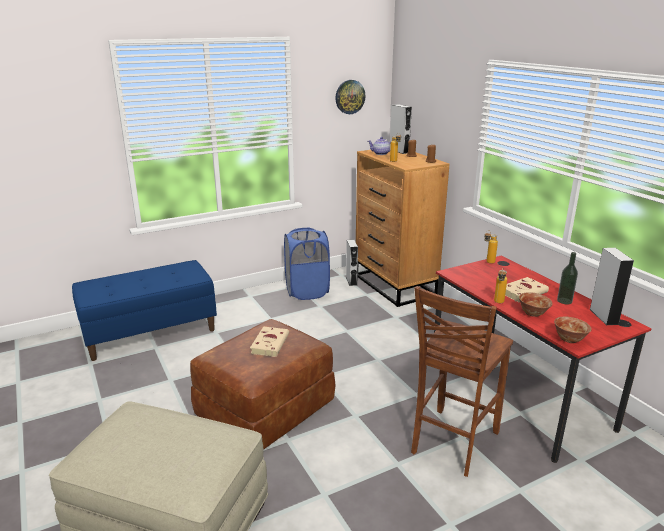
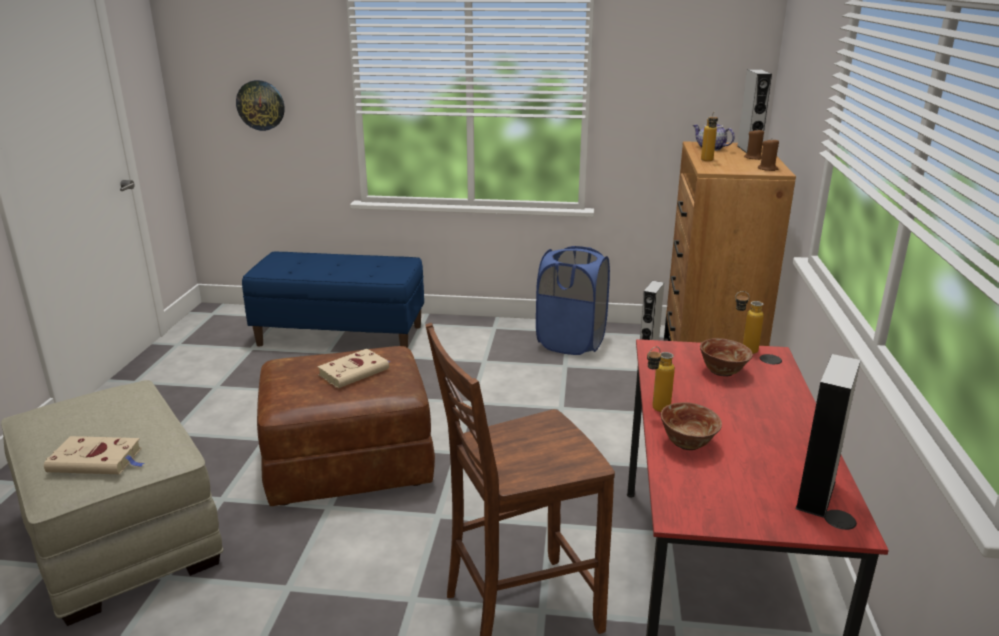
camera: 35 degrees right, 0 degrees up
wall clock [335,80,365,114] -> wall clock moved to [236,80,285,131]
beige book [505,277,549,302] -> beige book moved to [44,436,145,474]
bowl [554,316,592,343] -> bowl moved to [700,338,753,377]
bottle [557,252,578,304] -> none

